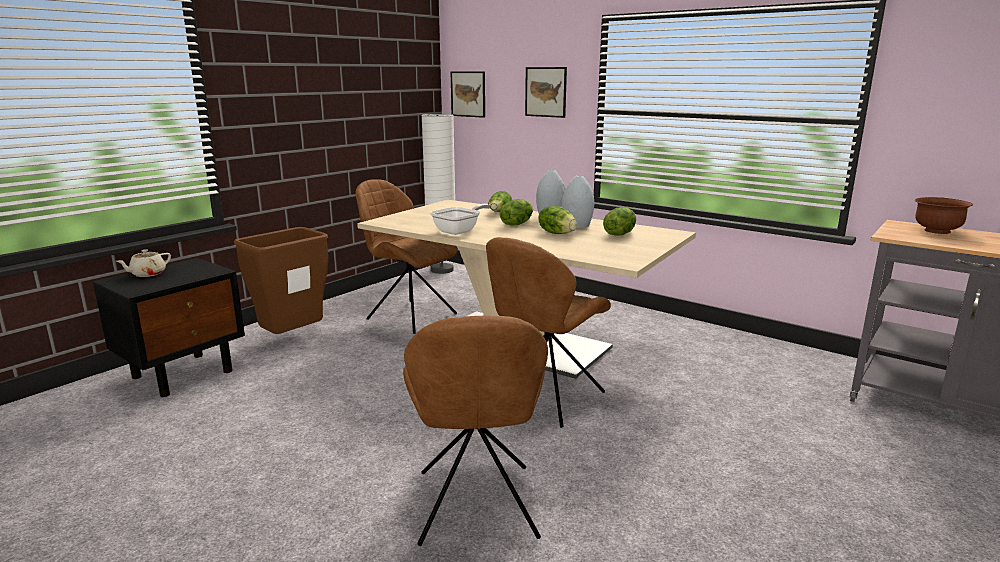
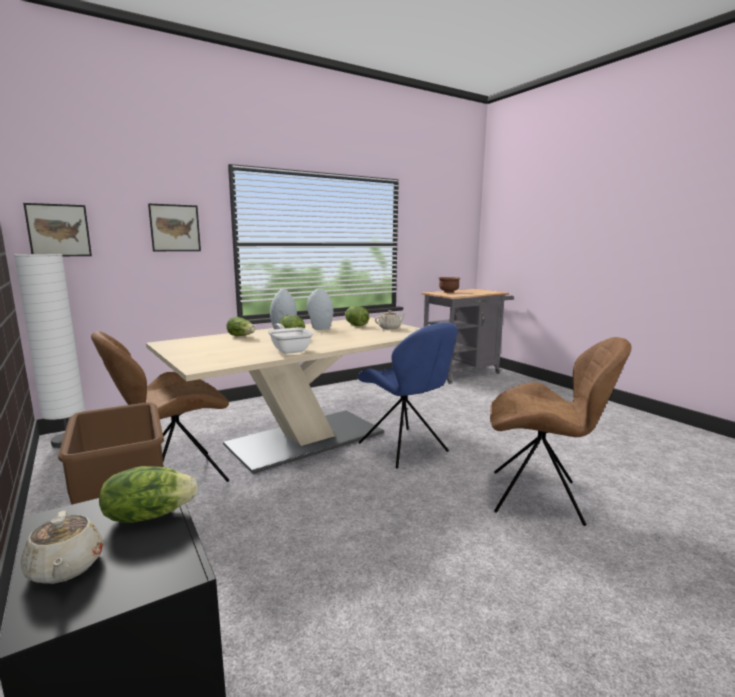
camera: 70 degrees left, 5 degrees down
brown chair [486,237,611,428] -> blue chair [358,322,458,469]
lettuce [538,206,577,234] -> lettuce moved to [99,466,198,523]
none -> beige teapot [375,310,405,329]

